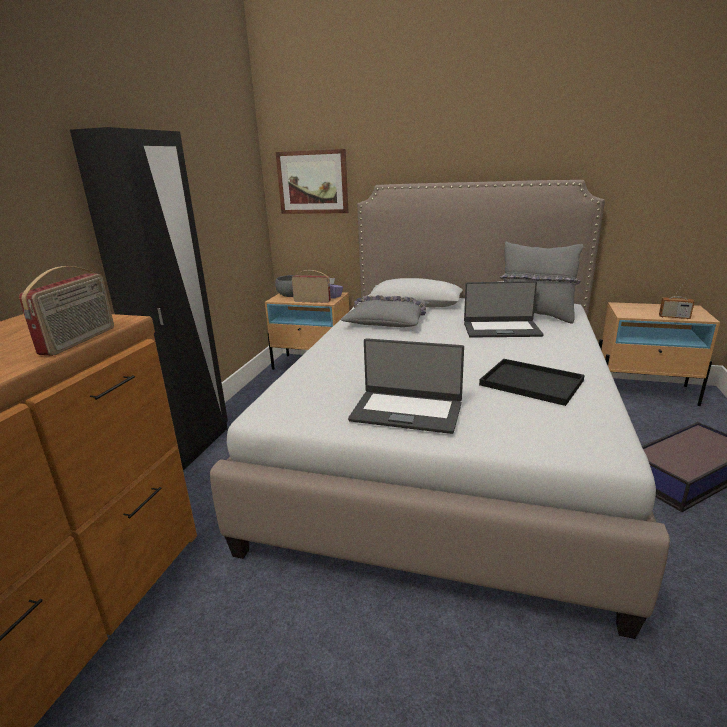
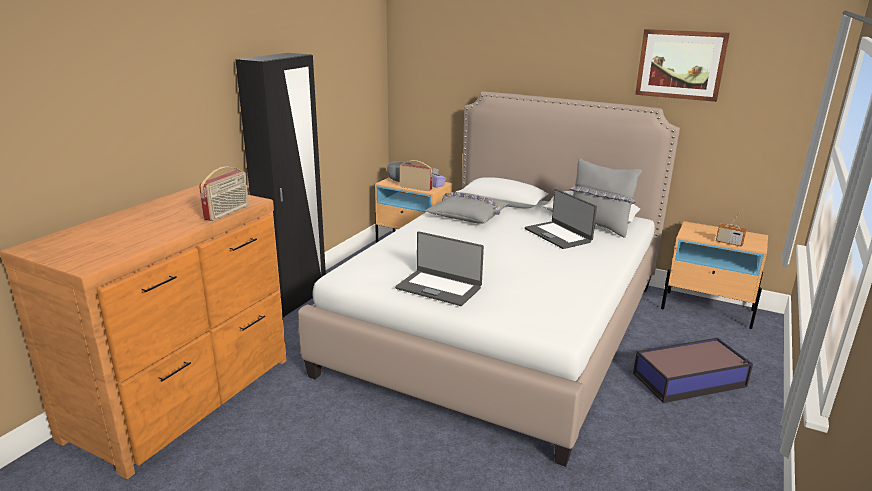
camera: 10 degrees right, 0 degrees up
picture [276,149,349,214] -> picture moved to [635,29,730,102]
laptop [464,281,544,338] -> laptop turned 45 degrees clockwise [525,189,597,249]
black tray [479,359,585,406] -> none

